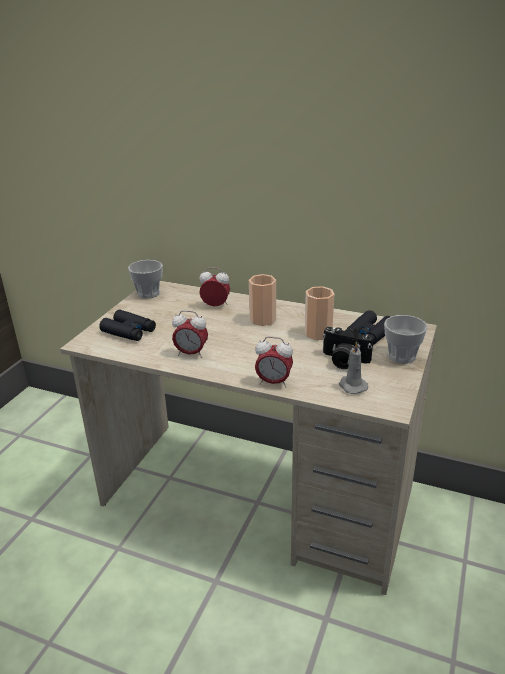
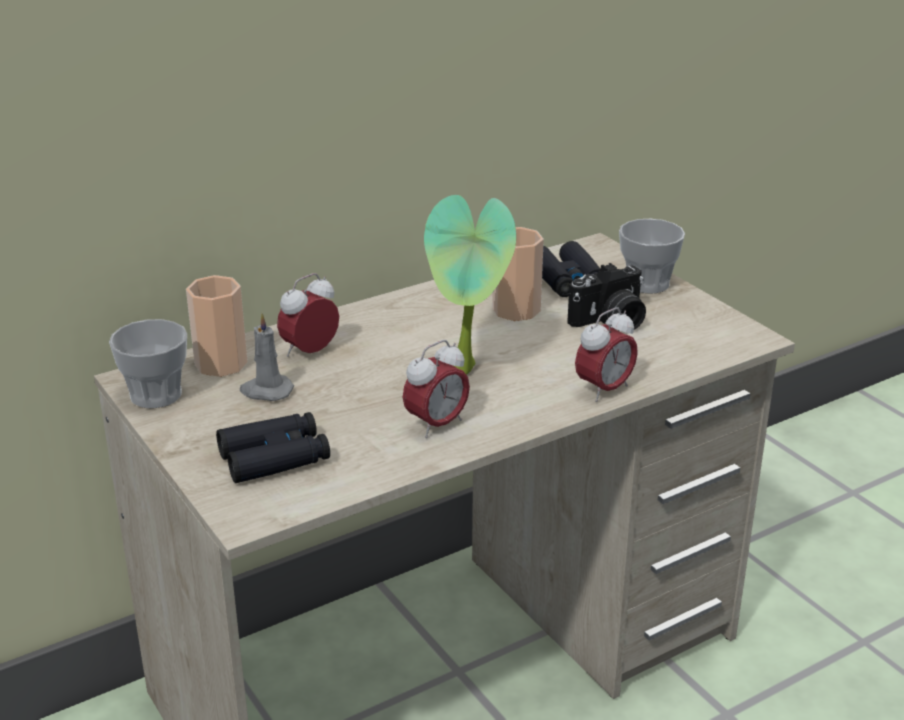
camera: 55 degrees left, 0 degrees up
cup [249,274,276,326] -> cup moved to [186,275,248,377]
grey candle [339,341,368,394] -> grey candle moved to [240,313,294,401]
none -> potted plant [424,195,516,375]

